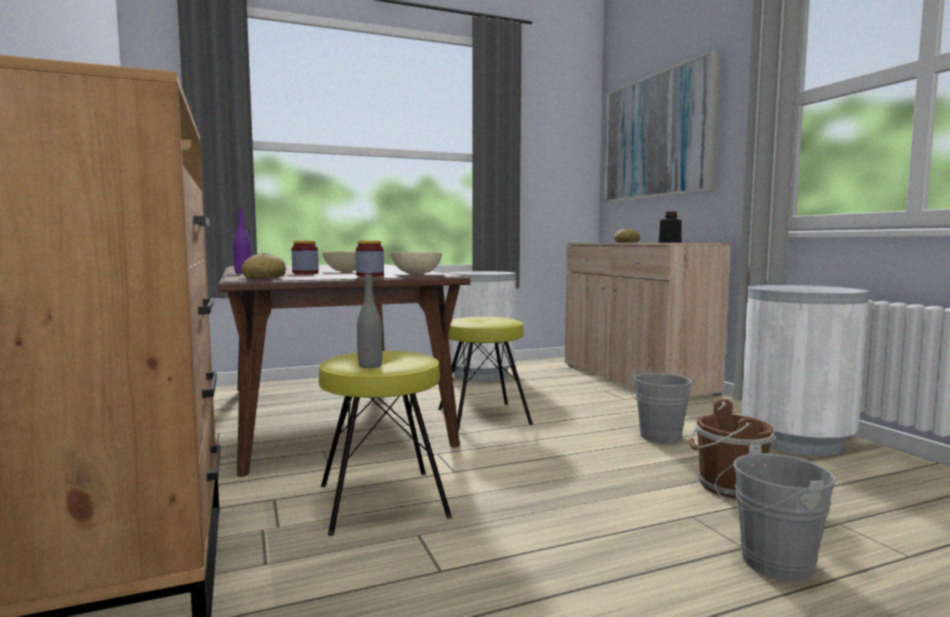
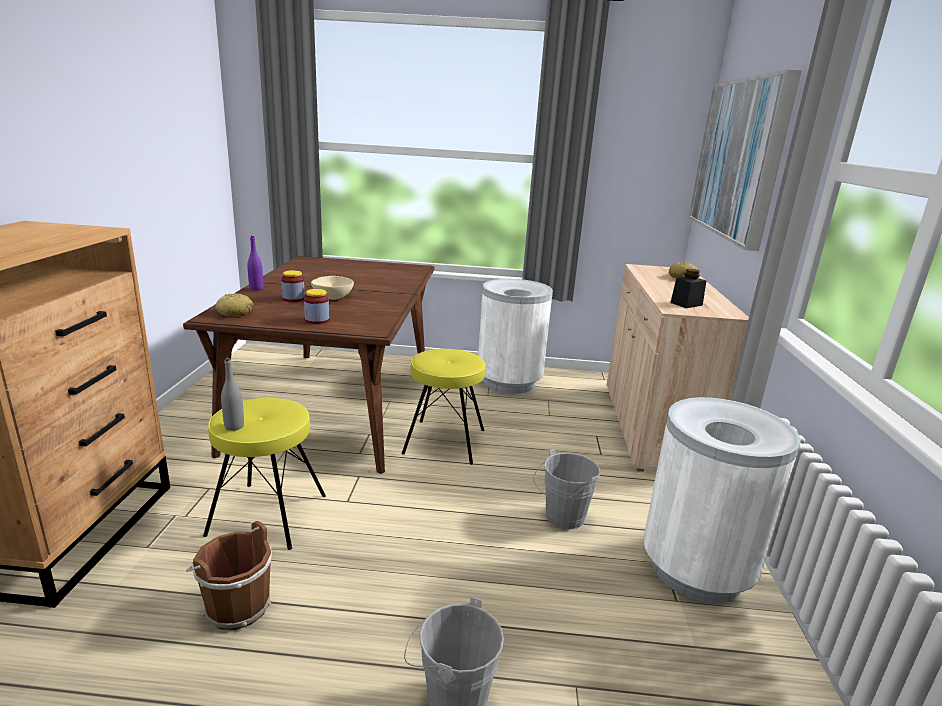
camera: 25 degrees right, 15 degrees up
beige bowl [391,252,442,274] -> none
brown bucket [689,399,776,499] -> brown bucket moved to [186,521,272,630]

